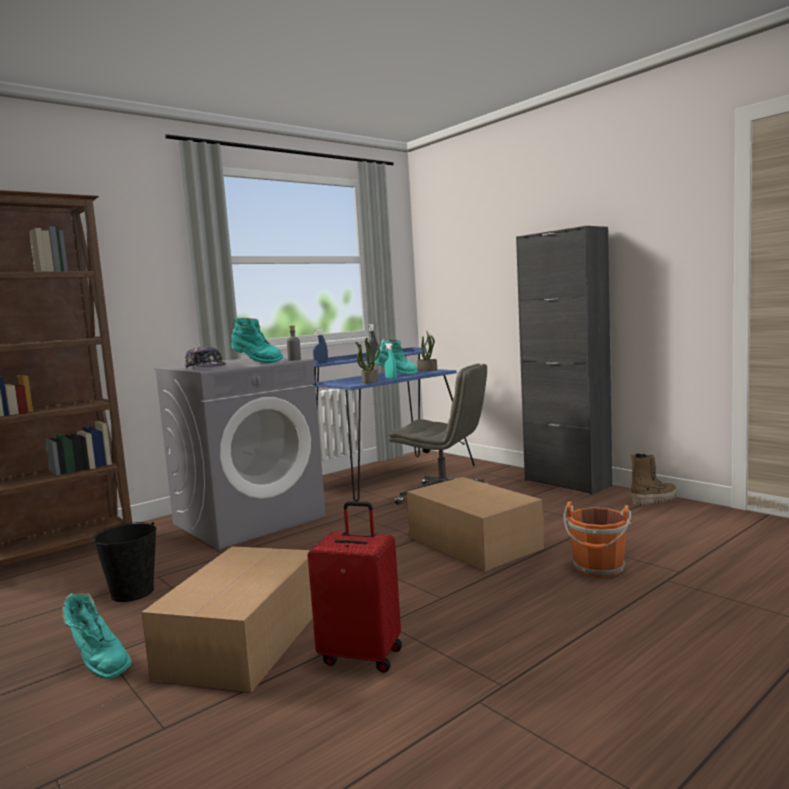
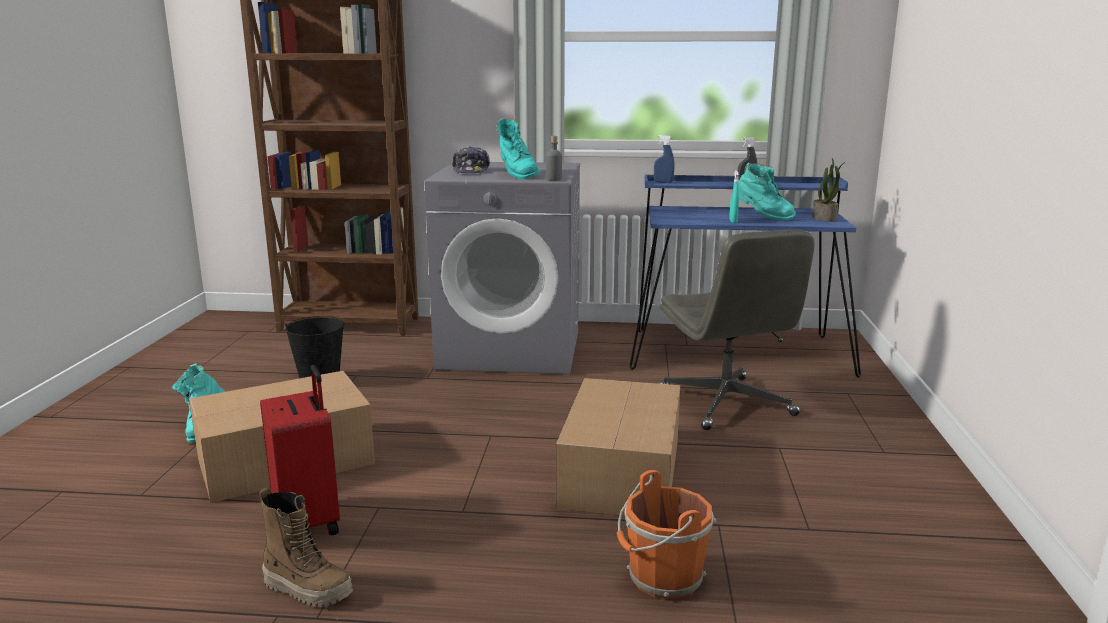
camera: 45 degrees right, 10 degrees up
potted plant [355,338,380,384] -> none
black cabinet [516,226,612,495] -> none
boot [631,453,676,506] -> boot moved to [259,488,353,607]

